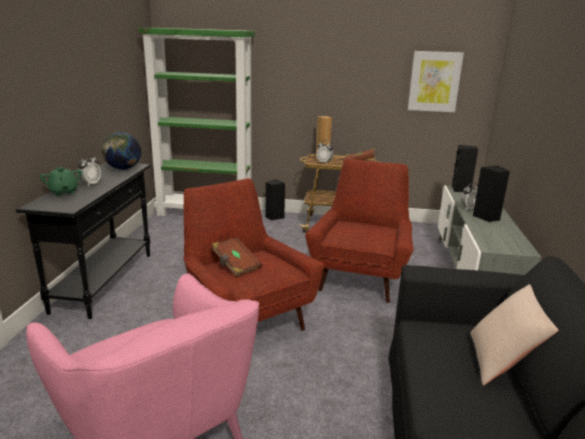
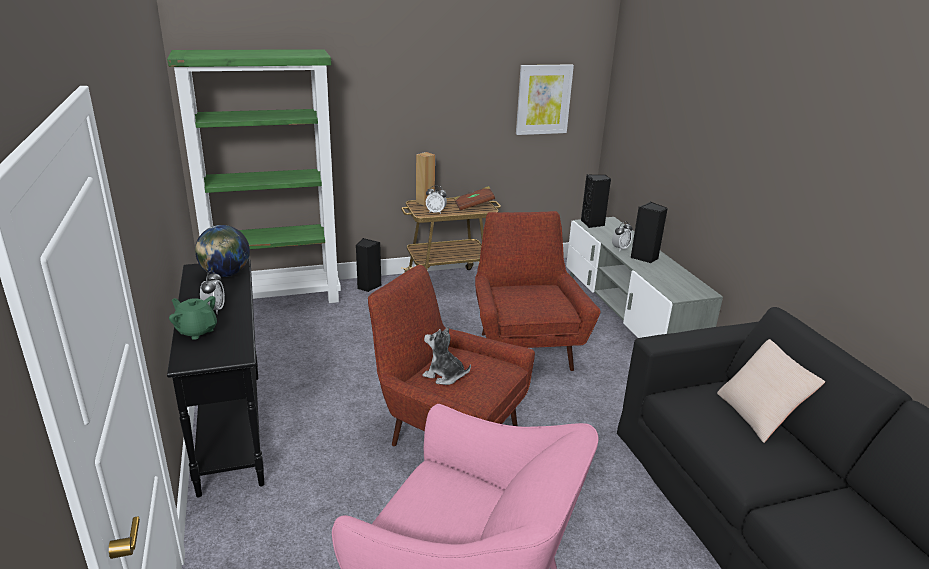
camera: 25 degrees left, 5 degrees up
brown book [212,237,262,278] -> plush toy [423,326,471,385]

